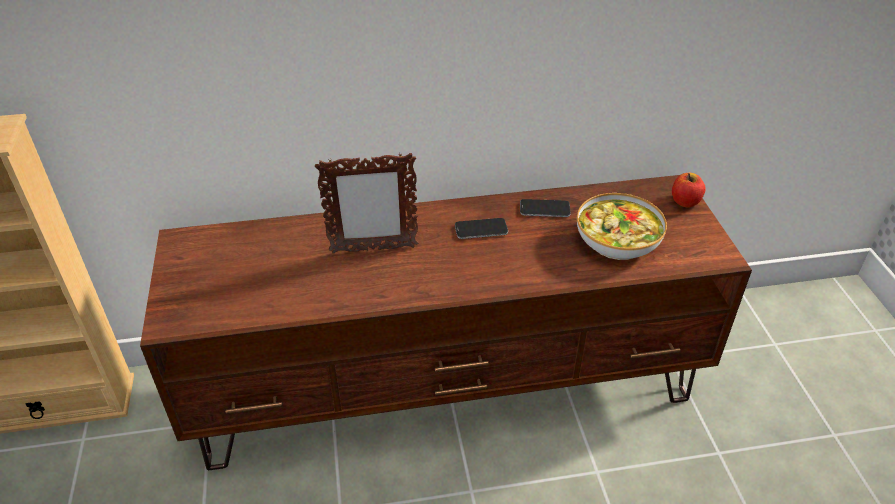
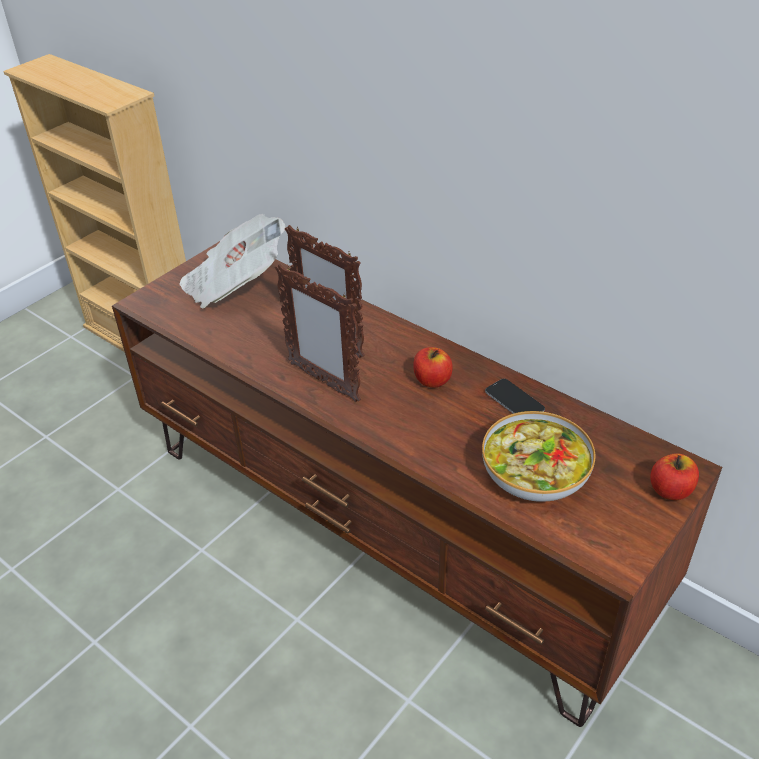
camera: 50 degrees right, 0 degrees up
phone [455,218,508,239] -> apple [413,347,453,388]
none -> newspaper [179,214,286,309]
none -> picture frame [275,264,361,402]

